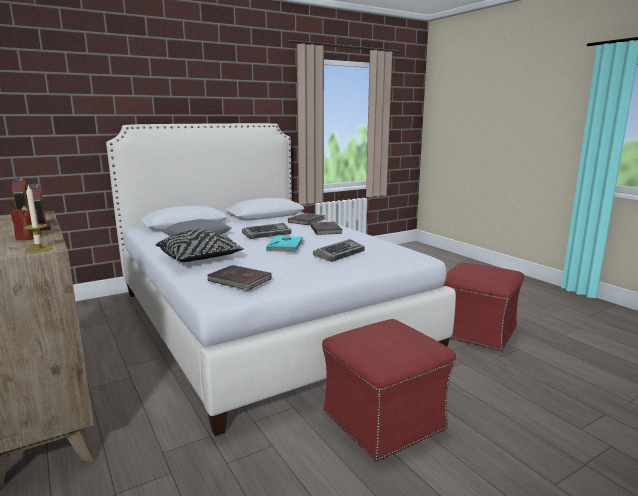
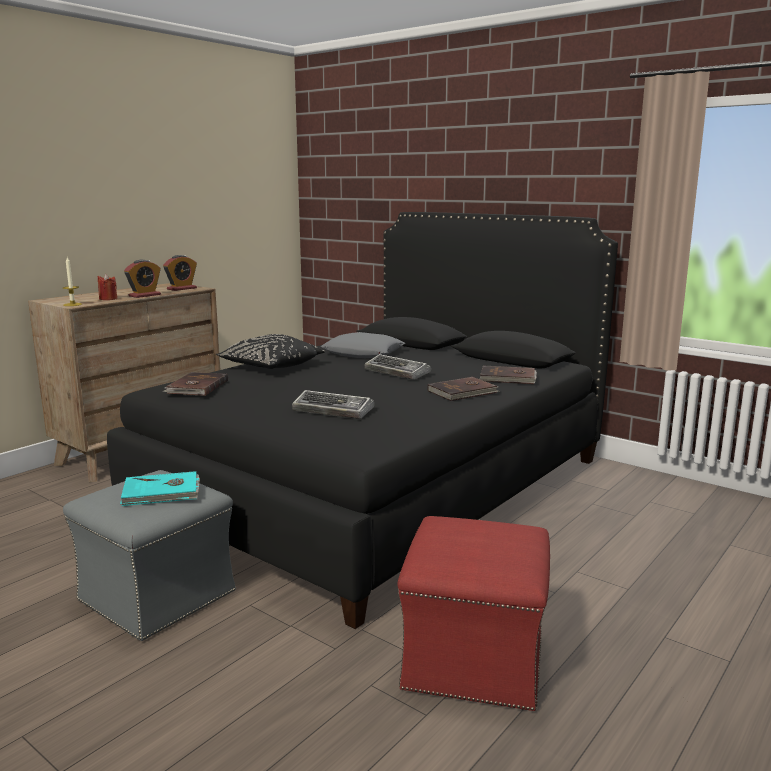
camera: 70 degrees right, 0 degrees up
white bed [106,123,456,436] -> black bed [107,212,618,629]
turquoise book [266,236,305,252] -> turquoise book moved to [120,471,200,506]
red ottoman [322,319,456,461] -> grey ottoman [63,470,236,641]

